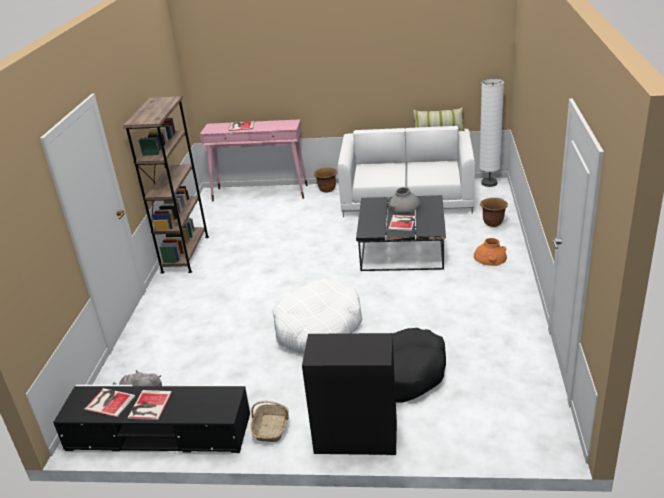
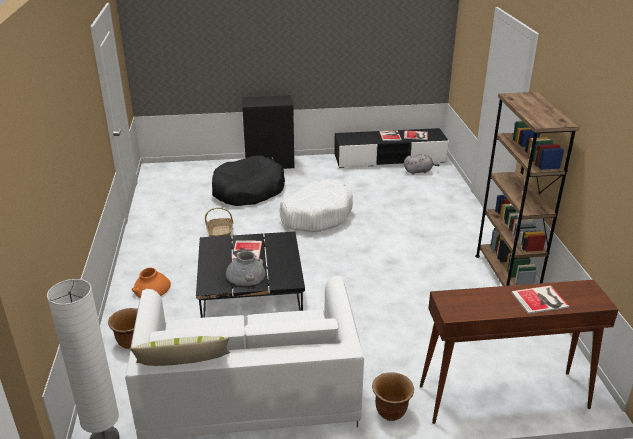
camera: 165 degrees right, 0 degrees up
pink console table [200,119,308,202] -> brown console table [420,280,618,424]
basket [251,401,289,442] -> basket moved to [205,208,233,237]

